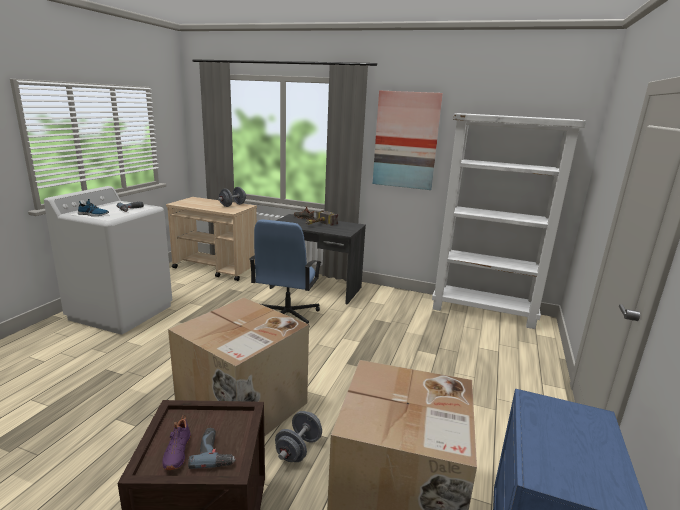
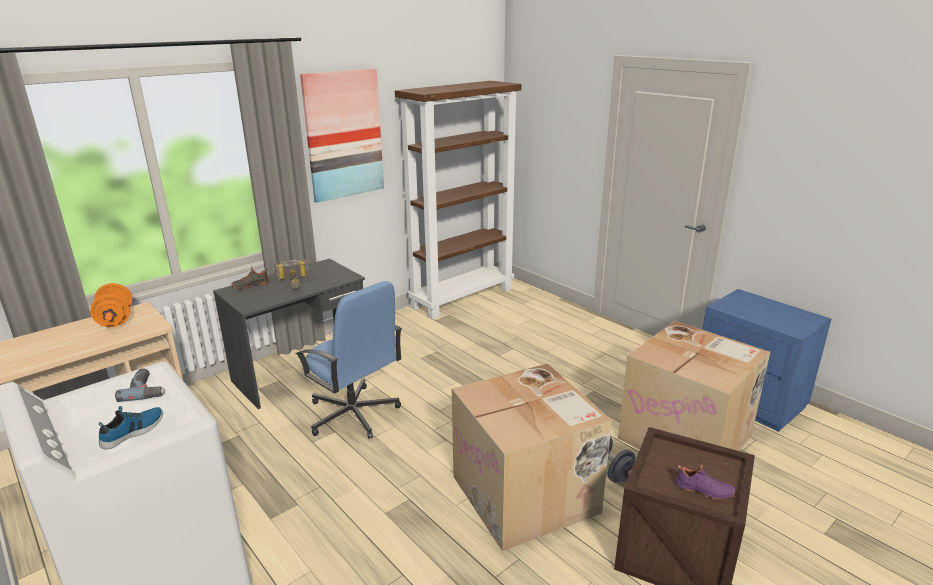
camera: 60 degrees left, 5 degrees up
power drill [188,428,236,469] -> none
grey dumbbell [218,187,246,207] -> orange dumbbell [90,283,132,327]
white bookcase [432,113,586,329] -> brown bookcase [395,81,522,319]

